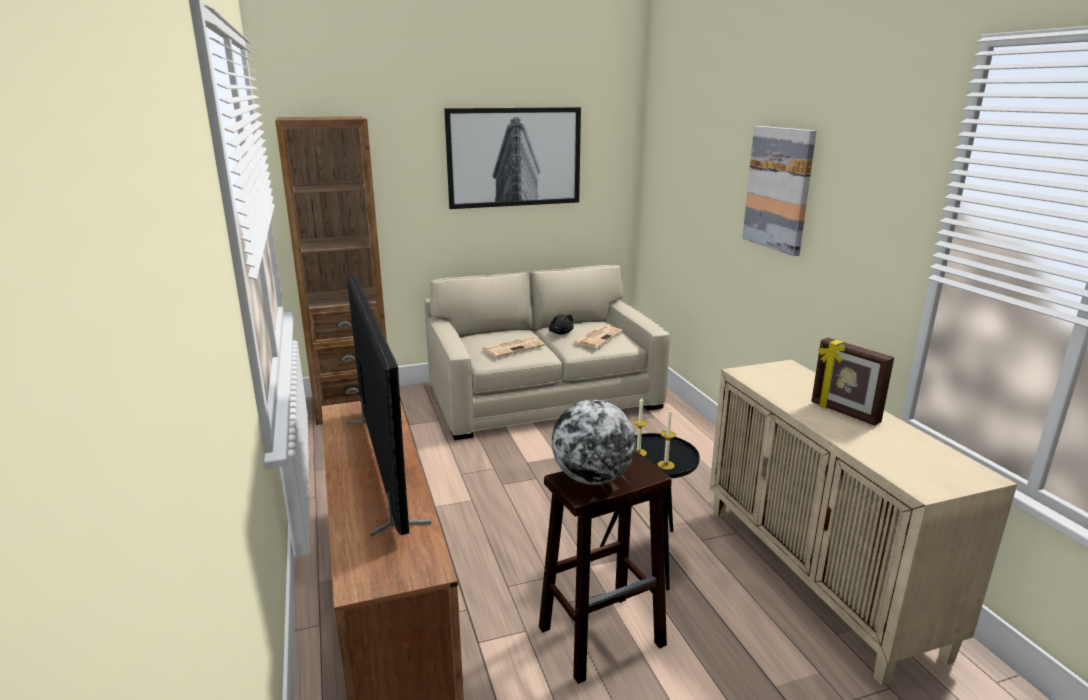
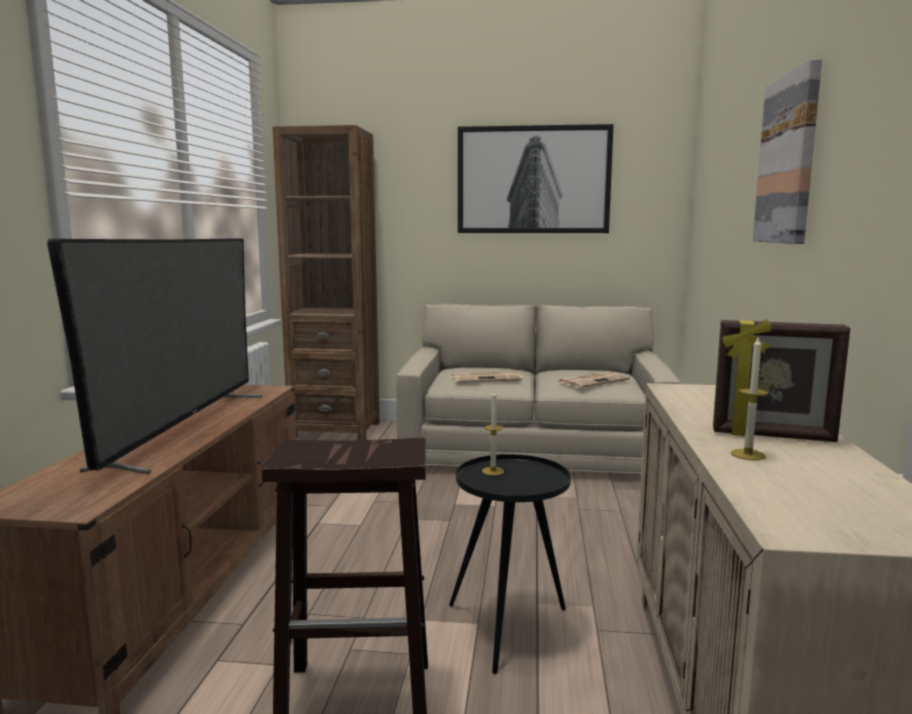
camera: 25 degrees right, 10 degrees down
black plush toy [549,314,574,335] -> none
globe [552,400,636,485] -> none
candle [657,408,676,470] -> candle moved to [731,337,769,460]
picture frame [811,338,894,426] -> picture frame turned 60 degrees counterclockwise [713,319,850,442]

